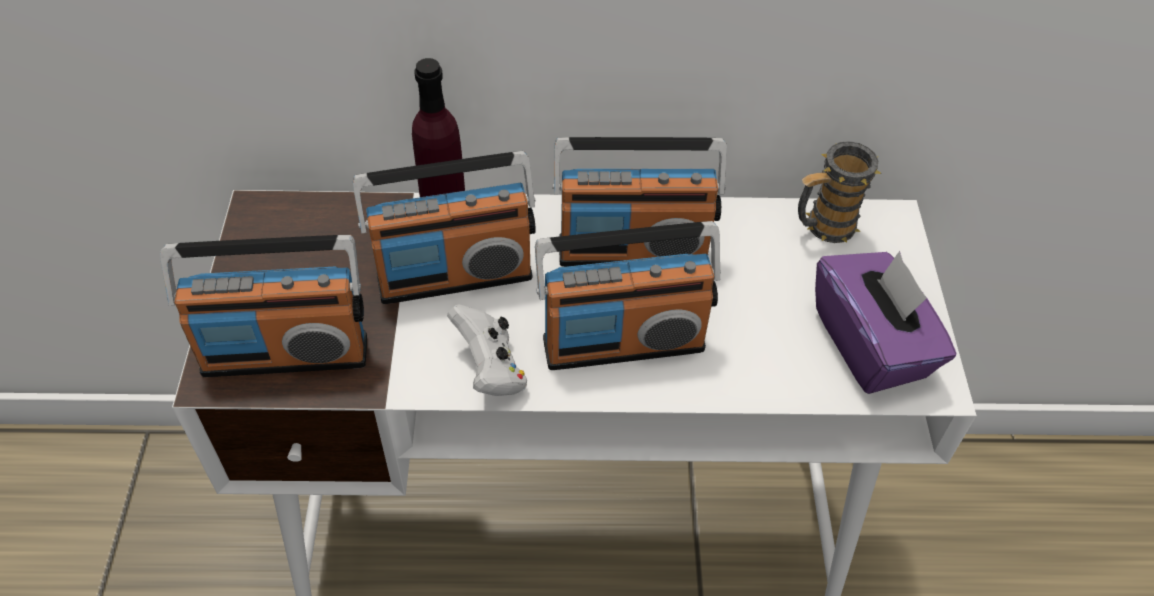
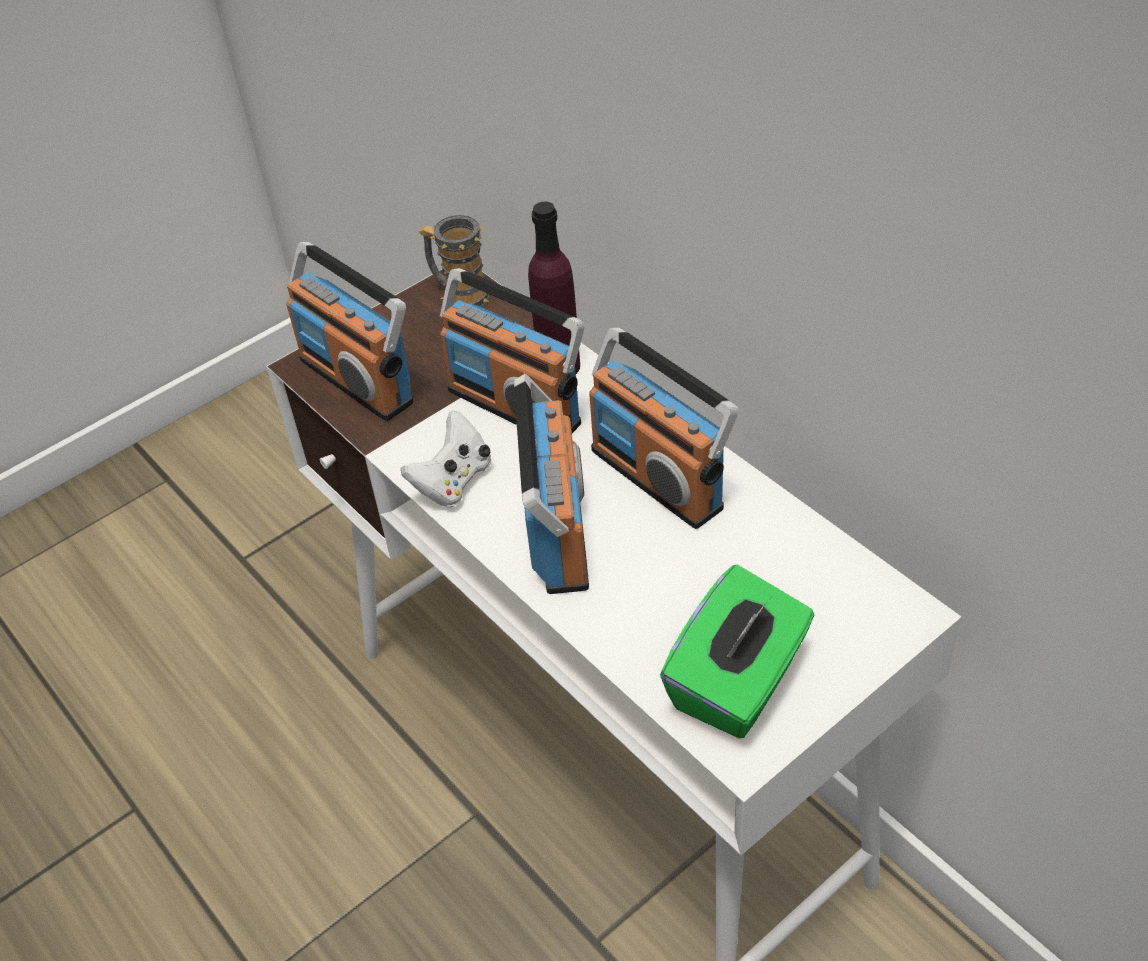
camera: 55 degrees right, 5 degrees down
radio [535,221,721,370] -> radio turned 135 degrees counterclockwise [514,374,589,594]
mug [798,141,882,243] -> mug moved to [418,215,489,307]
purple tissue box [815,251,956,394] -> green tissue box [660,564,814,739]

